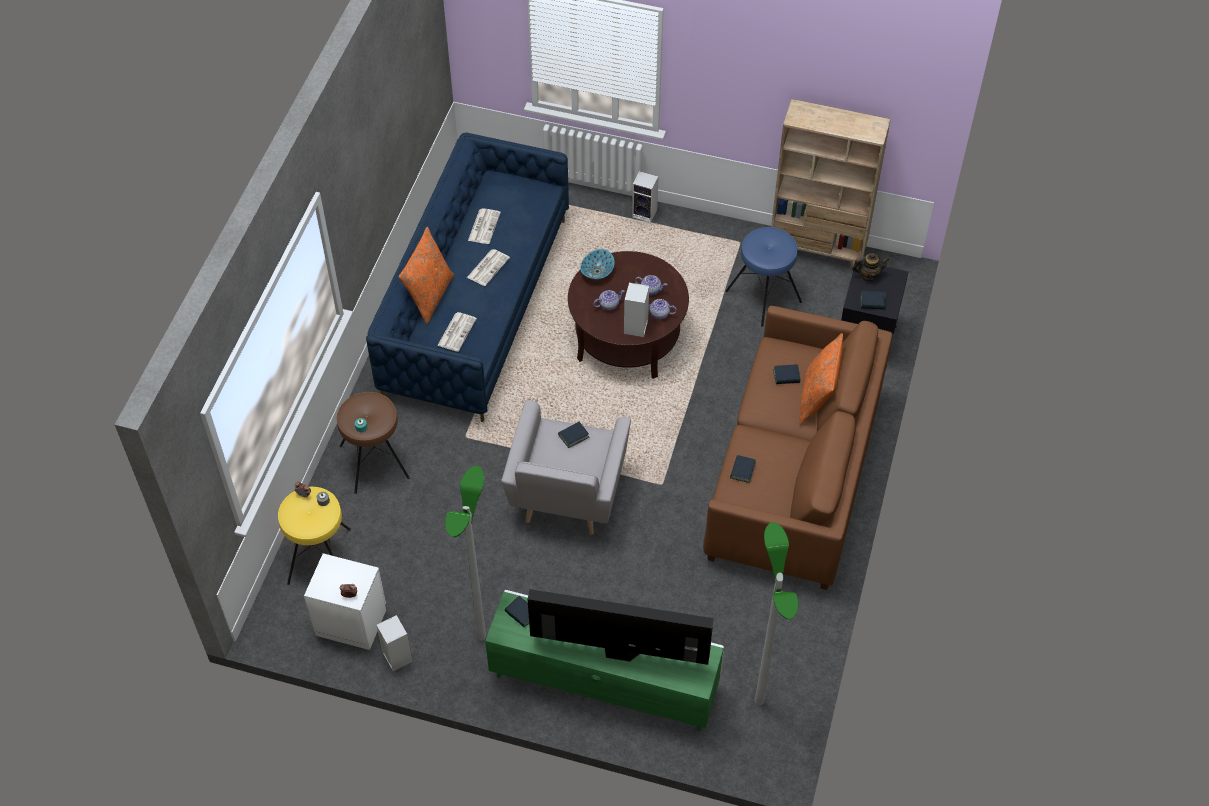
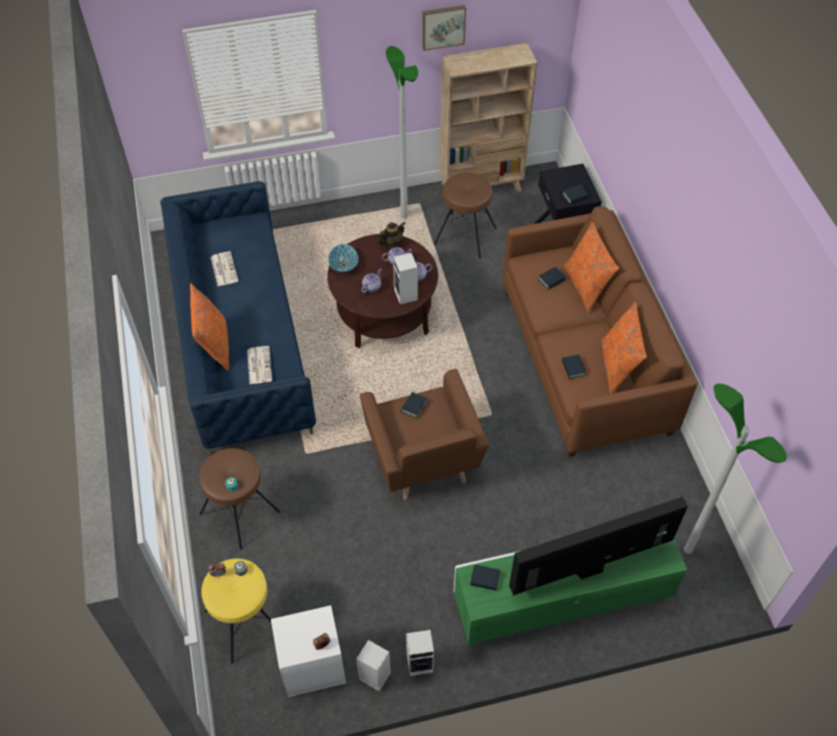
camera: 30 degrees left, 0 degrees up
floor lamp [445,466,486,641] -> floor lamp moved to [386,46,418,219]
newspaper [467,249,510,286] -> none
grey armchair [501,400,631,535] -> brown armchair [360,369,489,500]
speaker [632,171,658,222] -> speaker moved to [406,630,434,676]
blue stool [725,227,802,327] -> brown stool [434,172,496,259]
teapot [852,253,889,281] -> teapot moved to [378,222,405,248]
none -> picture [422,5,466,51]
none -> orange pillow [601,302,647,394]

